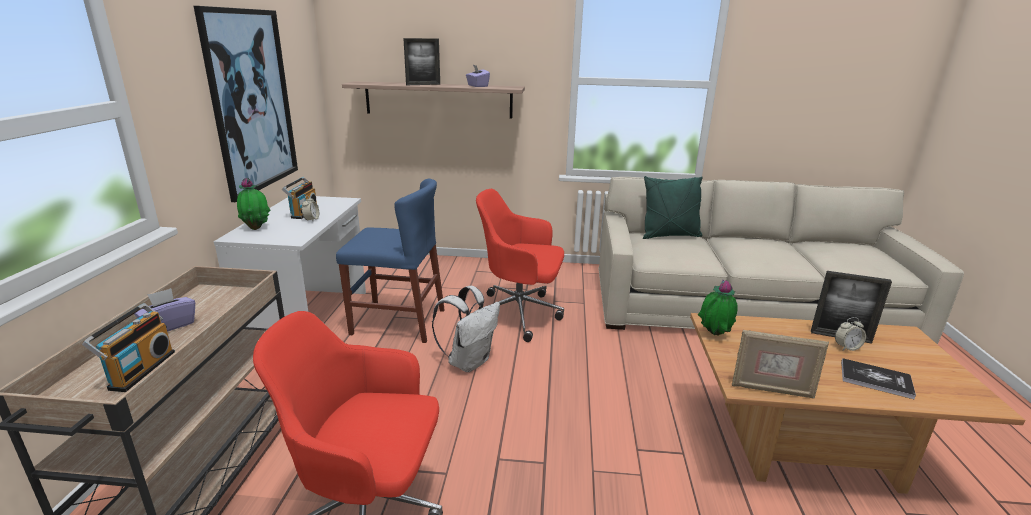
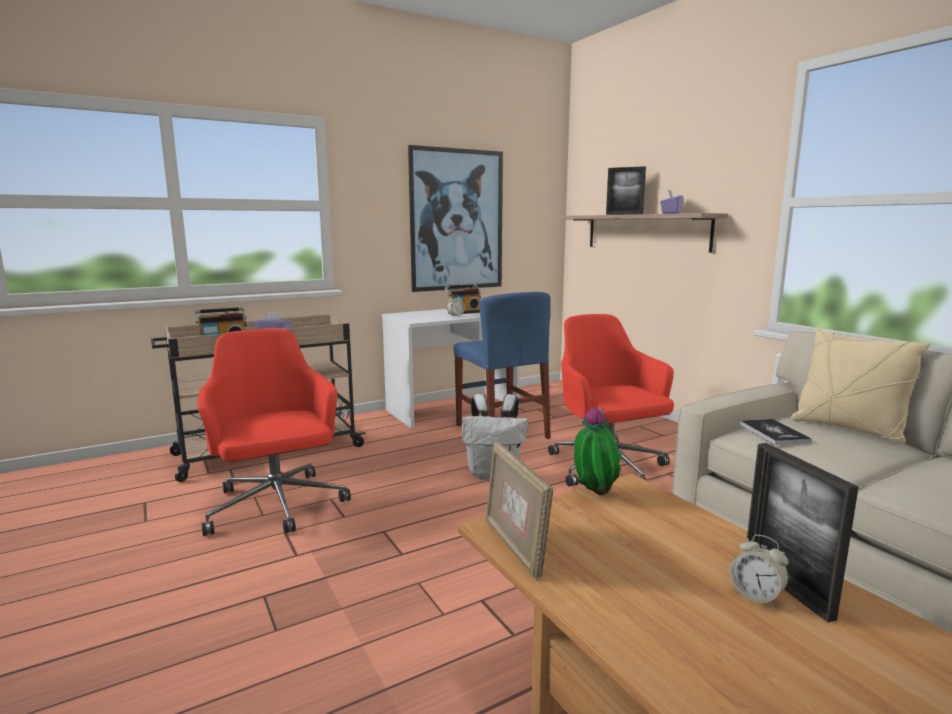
camera: 55 degrees right, 10 degrees down
potted plant [237,178,270,230] -> none
green pillow [643,176,703,239] -> beige pillow [791,328,930,443]
book [841,358,916,400] -> book moved to [739,419,812,445]

